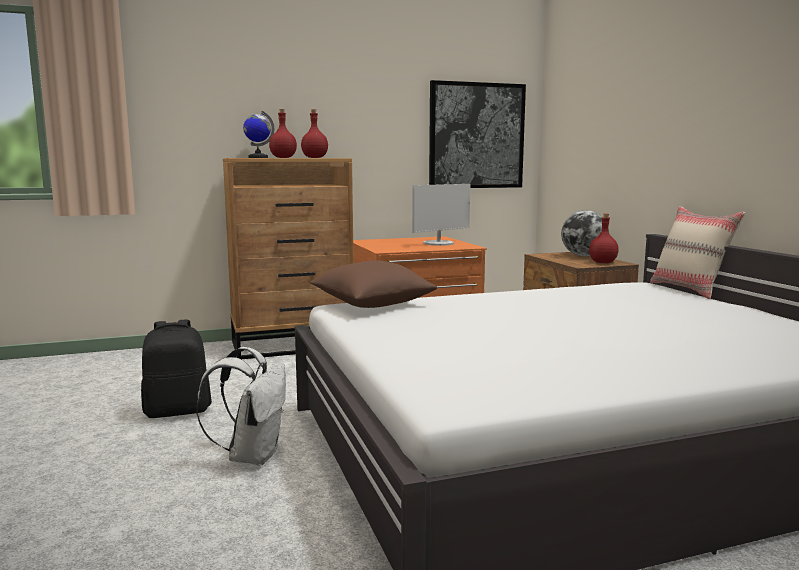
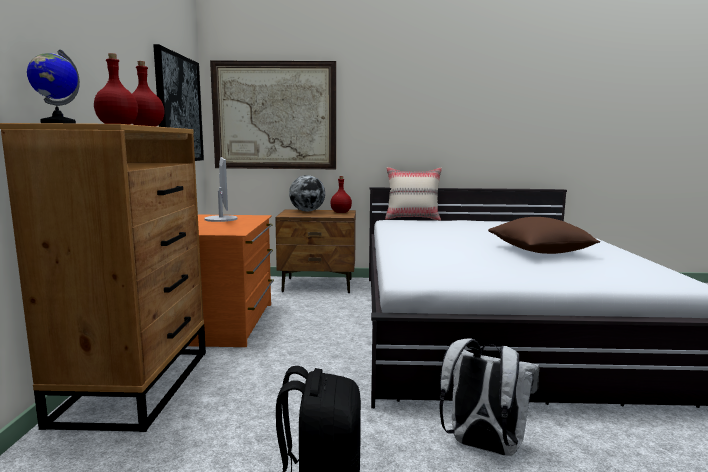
camera: 70 degrees left, 0 degrees up
brown pillow [310,260,437,308] -> brown pillow moved to [488,217,600,254]
none -> picture [210,61,336,169]

